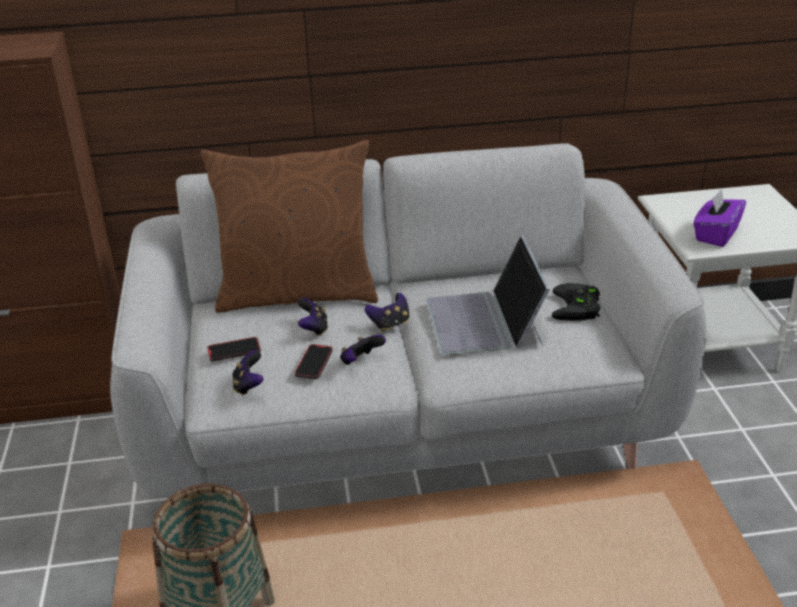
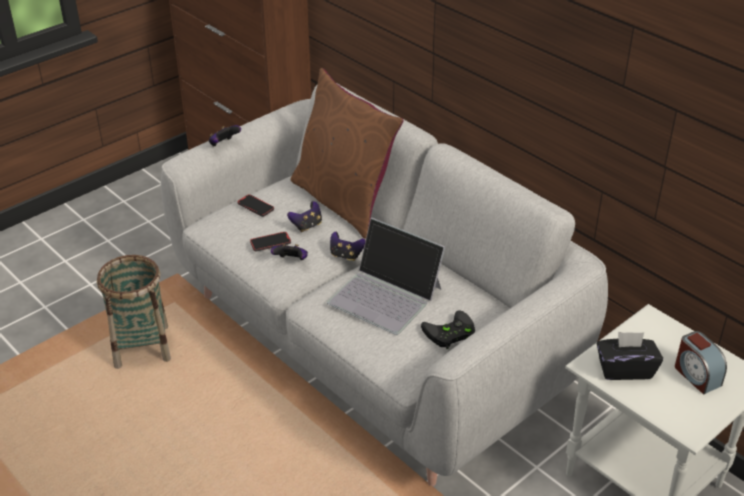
camera: 55 degrees right, 5 degrees up
game controller [232,351,264,396] -> game controller moved to [209,125,241,146]
laptop [426,235,550,355] -> laptop turned 105 degrees counterclockwise [327,218,445,335]
purple tissue box [693,189,746,247] -> black tissue box [596,332,663,380]
none -> alarm clock [675,331,727,394]

